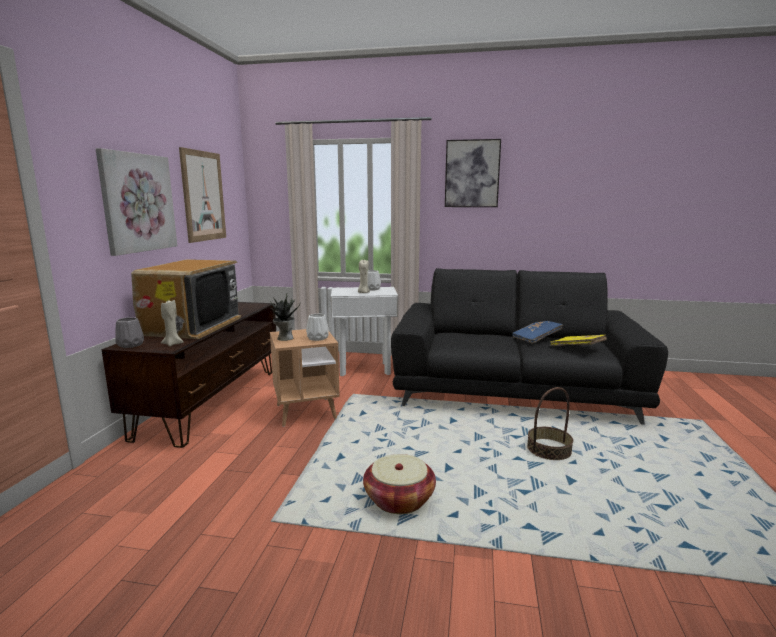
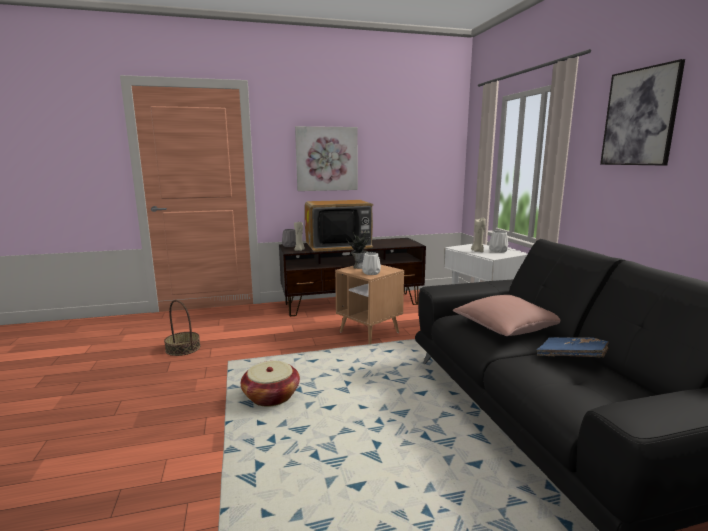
camera: 65 degrees right, 0 degrees up
picture [179,147,226,243] -> none
basket [527,387,573,460] -> basket moved to [164,300,200,356]
yellow book [550,335,607,346] -> none
none -> pink pillow [453,295,560,336]

